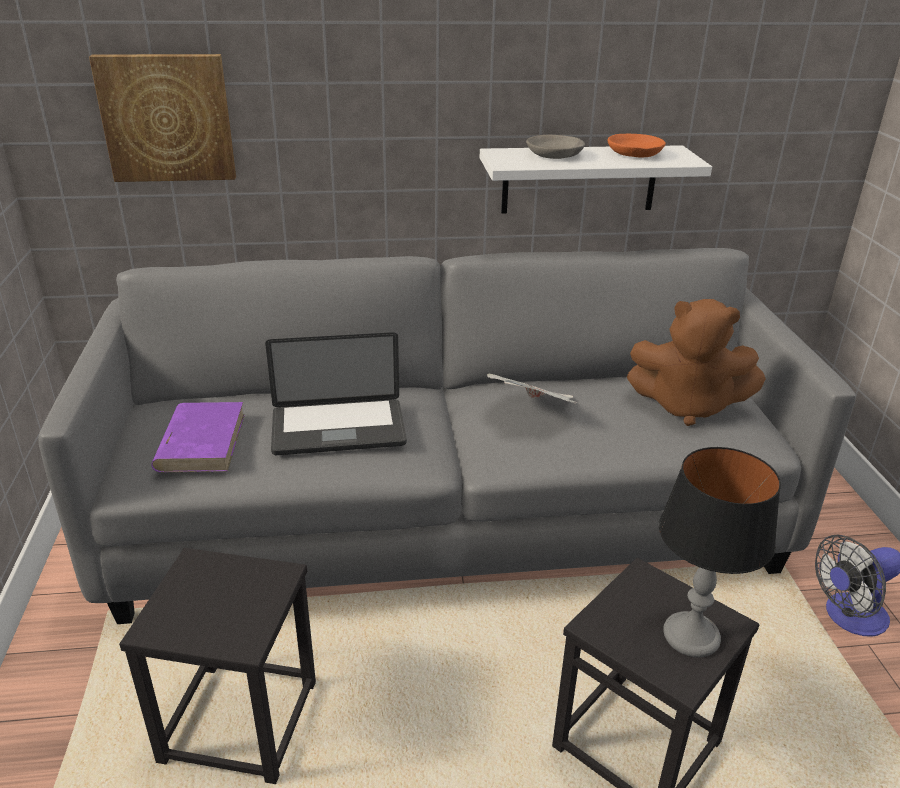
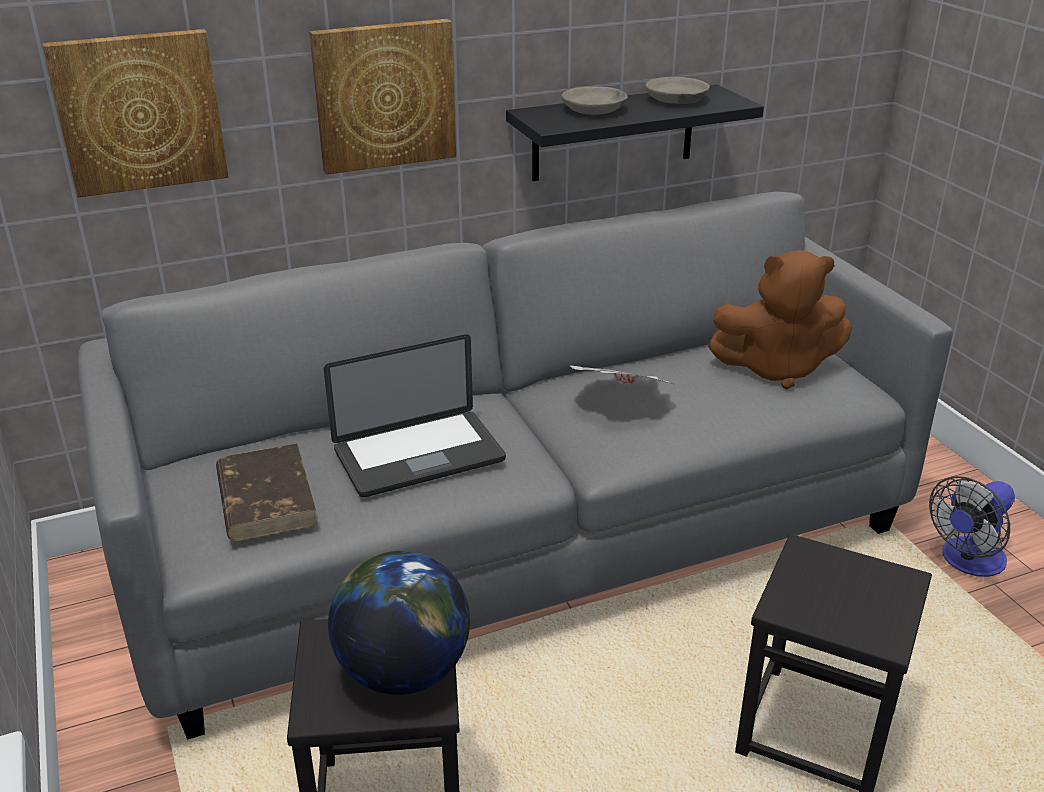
camera: 15 degrees left, 0 degrees up
purple book [151,402,245,472] -> brown book [216,443,318,541]
white shelf [480,145,712,213] -> black shelf [506,85,764,181]
orange bowl [608,134,666,157] -> grey bowl [645,77,710,104]
table lamp [659,447,781,658] -> none
none -> picture [309,19,456,175]
none -> globe [328,551,470,695]

